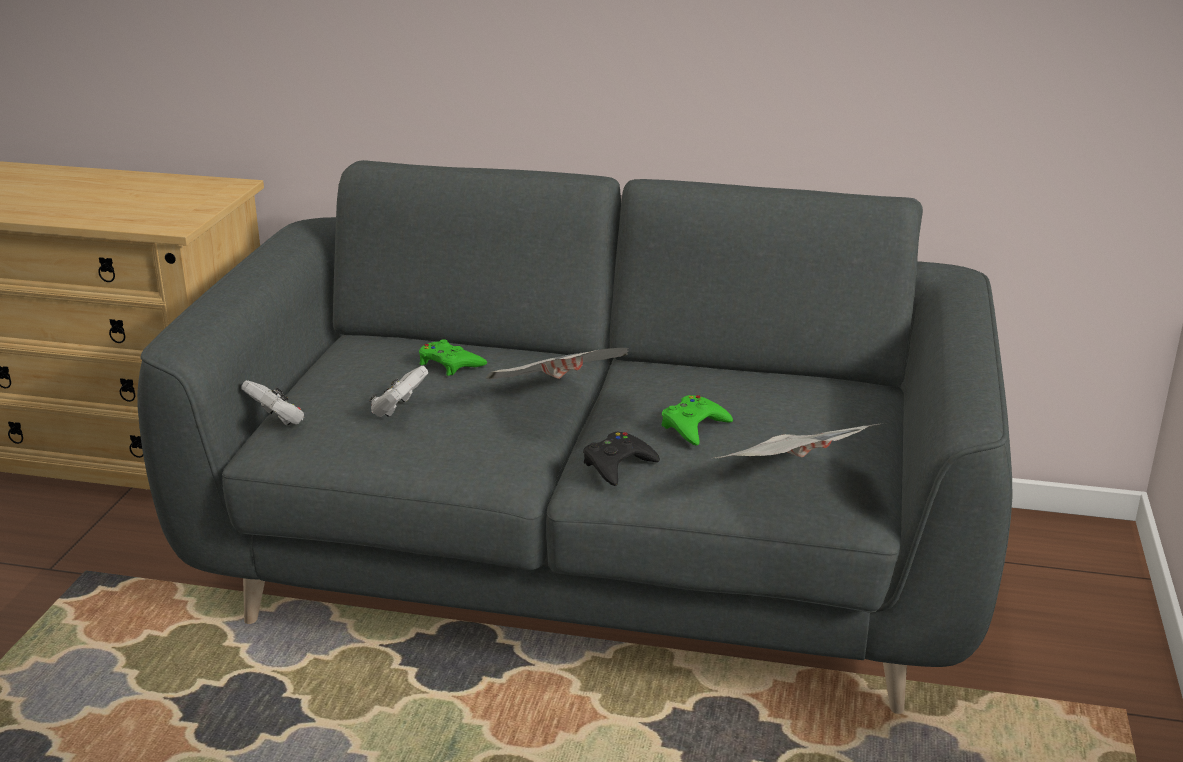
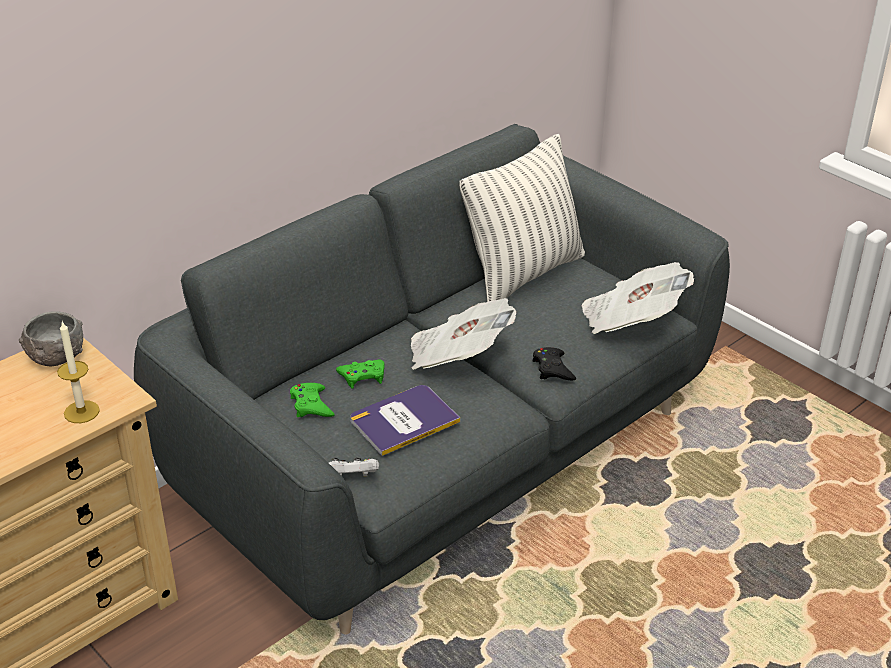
camera: 55 degrees left, 10 degrees up
white game controller [370,366,428,417] -> book [351,385,460,456]
green game controller [661,395,733,446] -> green game controller moved to [290,383,335,417]
none -> grey bowl [19,311,83,367]
none -> candle [57,321,100,423]
none -> pillow [459,134,585,302]

